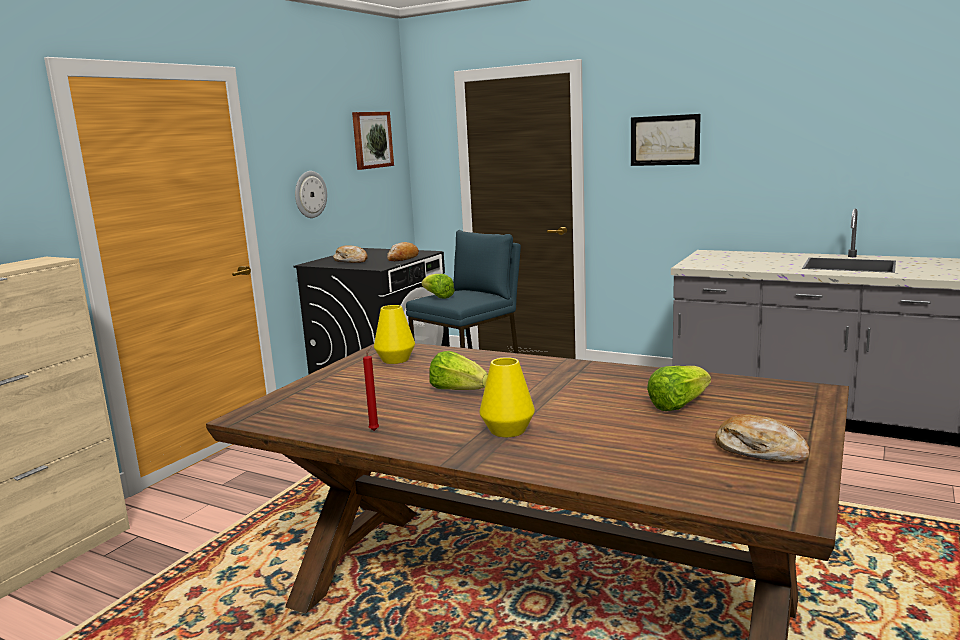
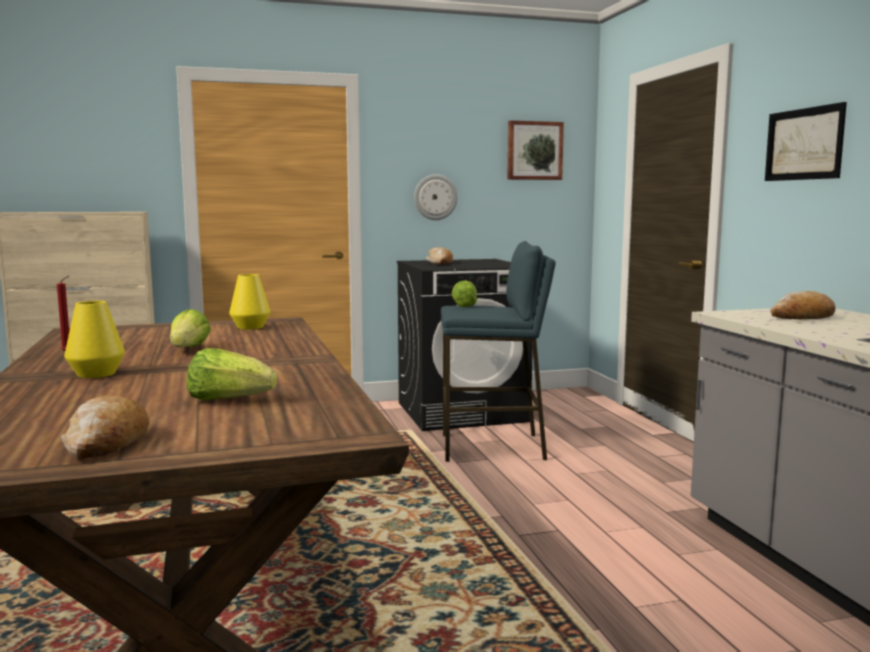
camera: 45 degrees right, 5 degrees down
bread [387,242,419,261] -> bread moved to [770,291,836,319]

